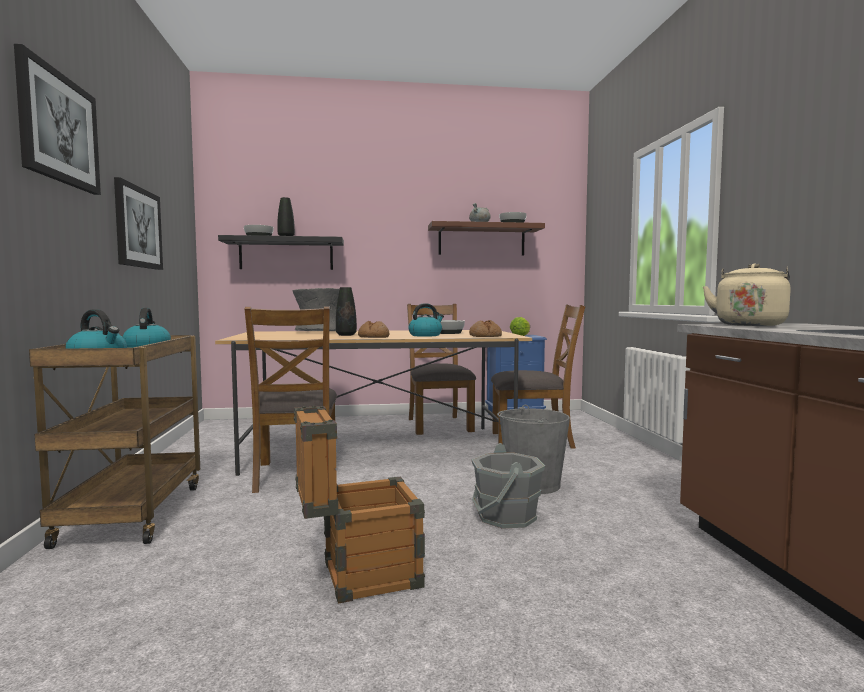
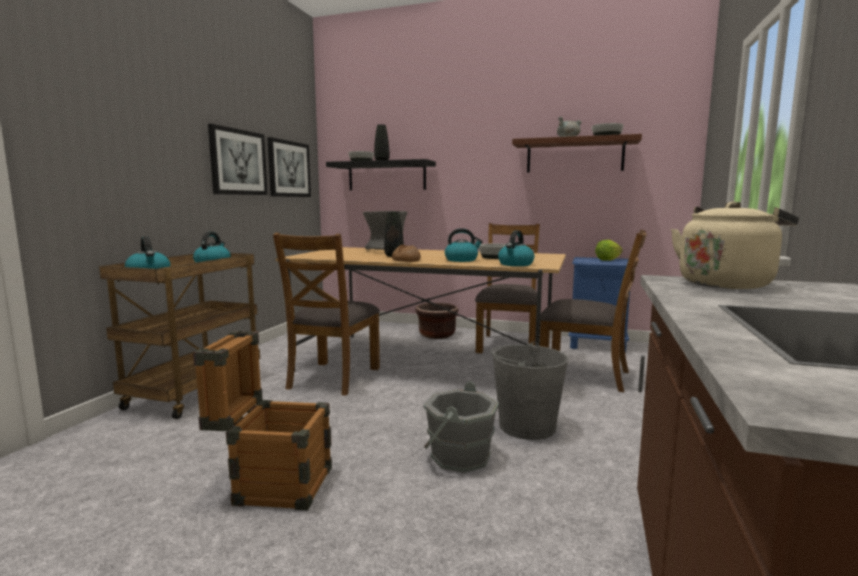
camera: 25 degrees right, 5 degrees up
picture [14,44,101,195] -> picture moved to [267,137,311,197]
bread [469,320,502,337] -> kettle [498,230,534,266]
none -> brown planter [415,303,458,339]

